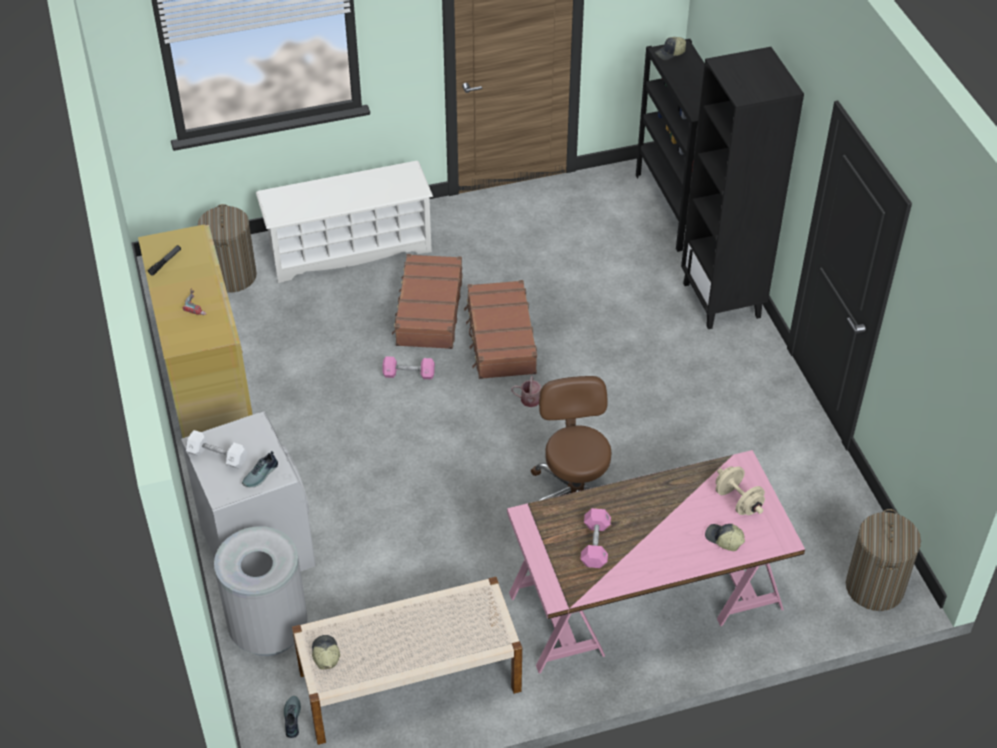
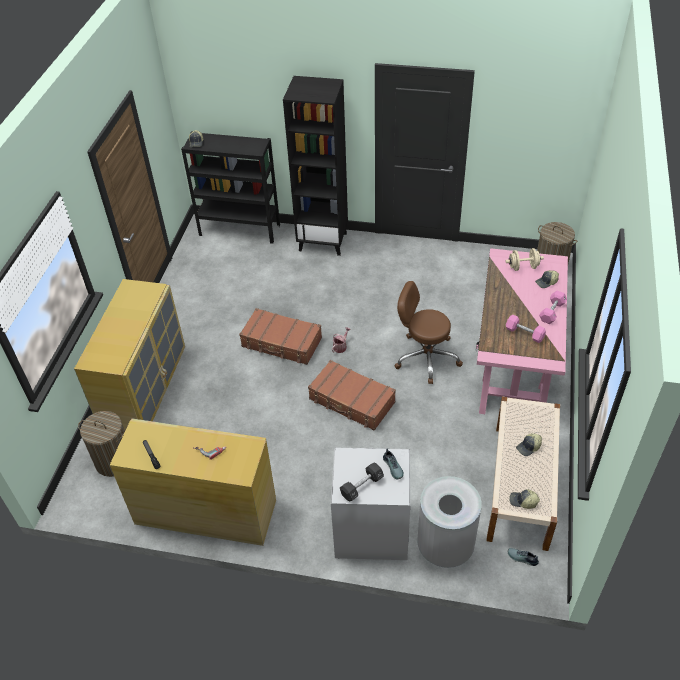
camera: 60 degrees left, 0 degrees up
white dumbbell [186,430,247,469] -> black dumbbell [340,463,384,502]
white shoe rack [256,161,433,283] -> yellow cabinet [74,279,185,431]
pink dumbbell [382,356,435,380] -> pink dumbbell moved to [539,291,567,324]
brown suitcase [392,254,463,349] -> brown suitcase moved to [308,360,396,431]
none -> cap [516,433,542,456]

